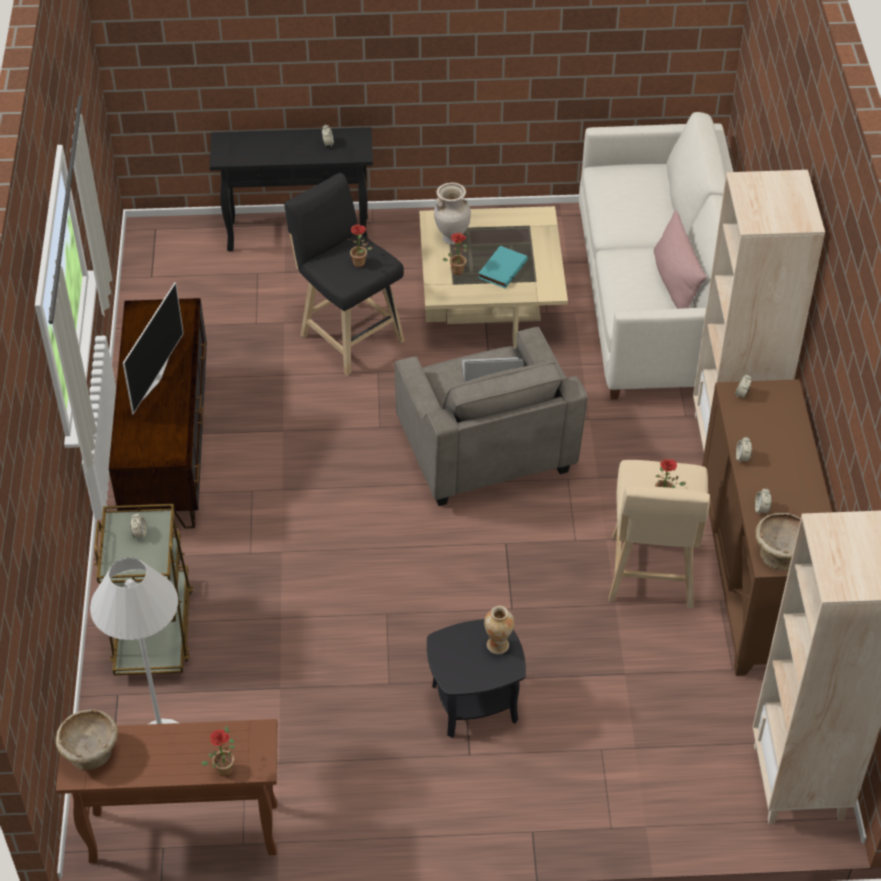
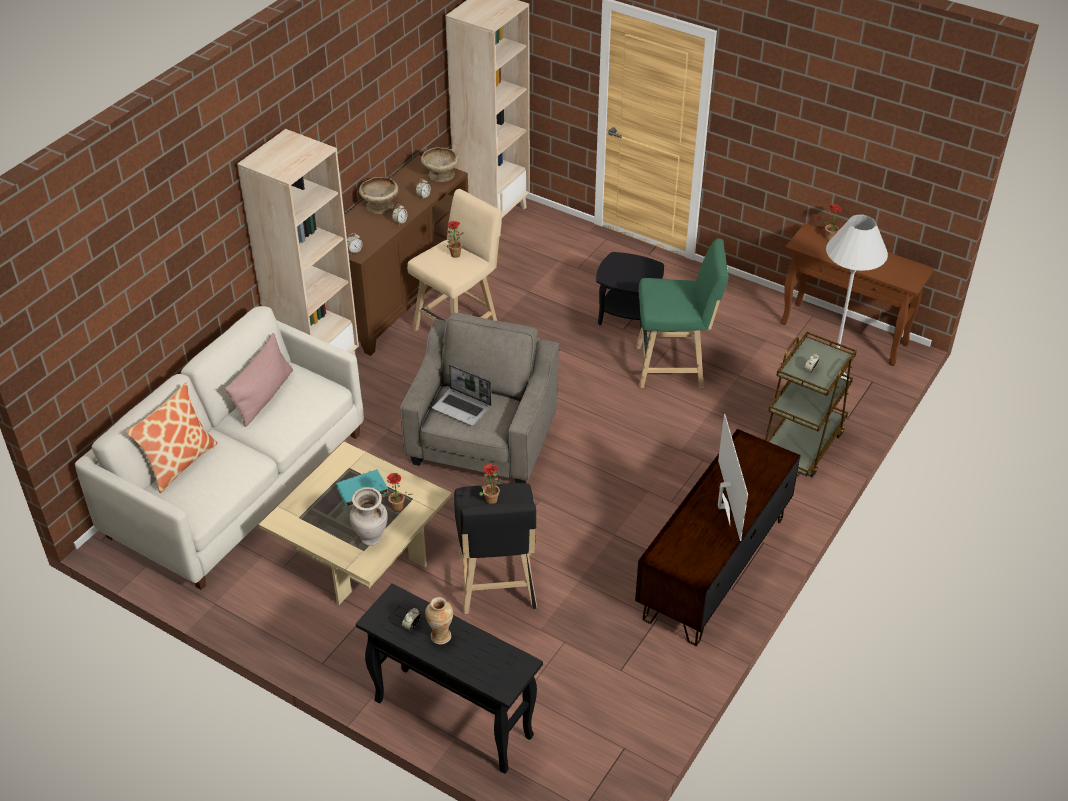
camera: 145 degrees left, 5 degrees down
beige bowl [56,709,118,770] -> beige bowl moved to [359,177,398,214]
television [123,282,184,414] -> television turned 120 degrees clockwise [718,414,748,541]
vase [484,606,514,654] -> vase moved to [425,597,453,644]
none -> pillow [126,382,218,493]
none -> green stool [636,238,729,388]

